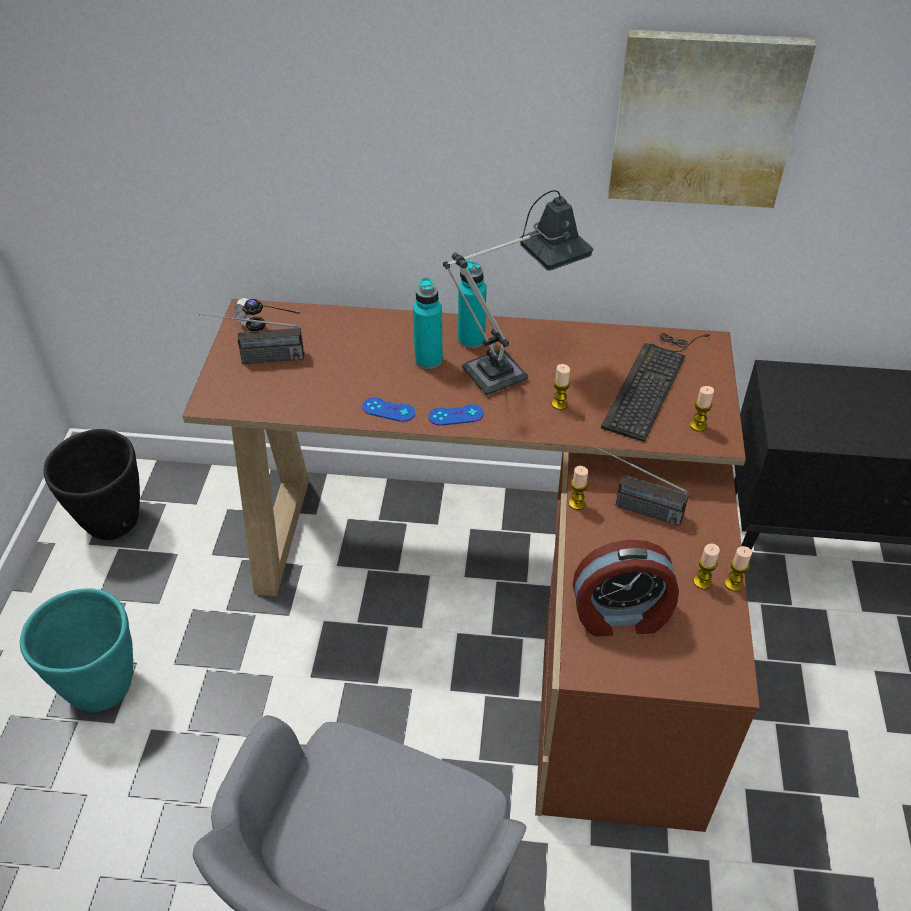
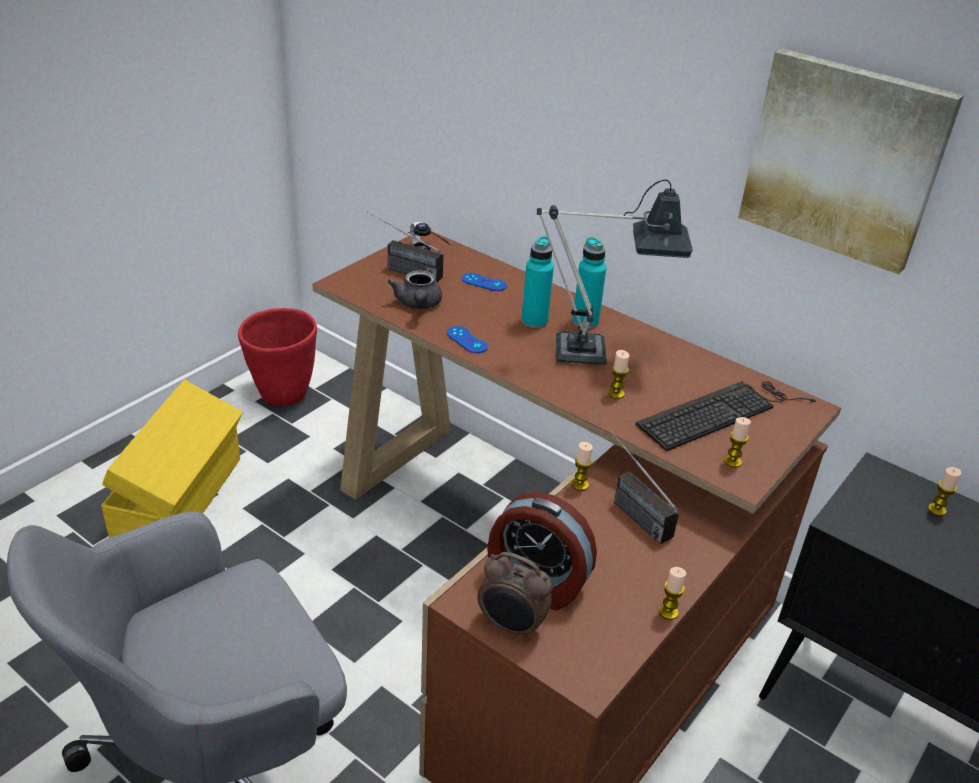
camera: 30 degrees right, 10 degrees down
turquoise planter [20,588,133,712] -> yellow storage box [101,380,243,538]
black planter [44,429,140,540] -> red planter [238,308,317,406]
blue game controller [429,404,484,426] -> blue game controller moved to [461,273,507,291]
candle [693,544,720,589] -> candle moved to [928,467,962,516]
none -> grey teapot [388,270,442,309]
none -> alarm clock [477,552,552,640]

